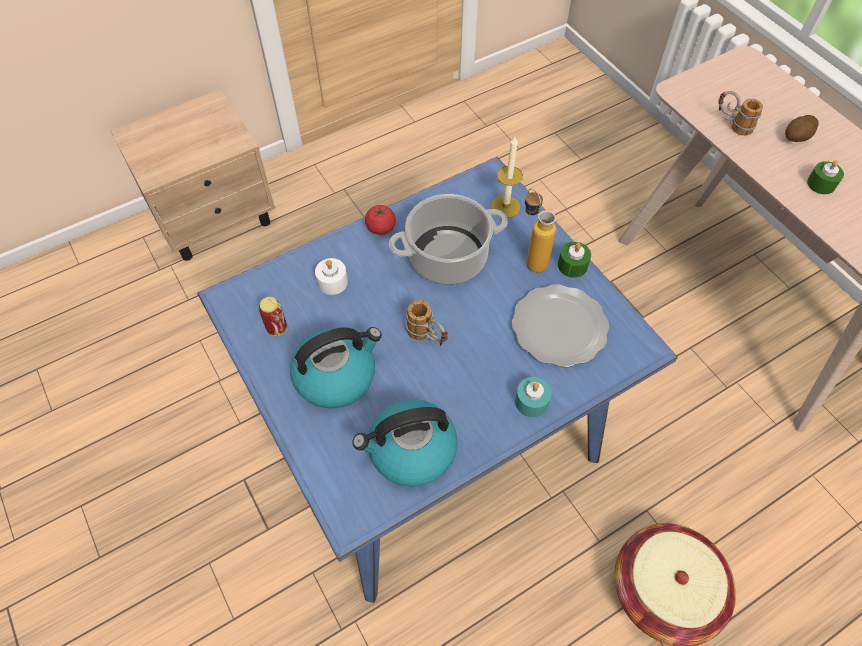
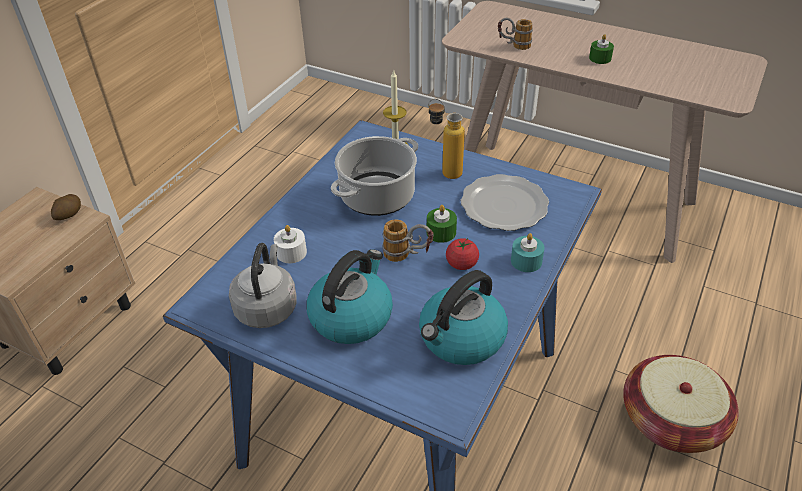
camera: 30 degrees left, 15 degrees down
can [259,297,287,336] -> grey kettle [229,243,297,328]
tomato [365,205,396,235] -> tomato moved to [446,238,479,270]
green candle [558,242,591,278] -> green candle moved to [427,205,457,243]
potato [785,115,819,142] -> potato moved to [51,194,81,220]

